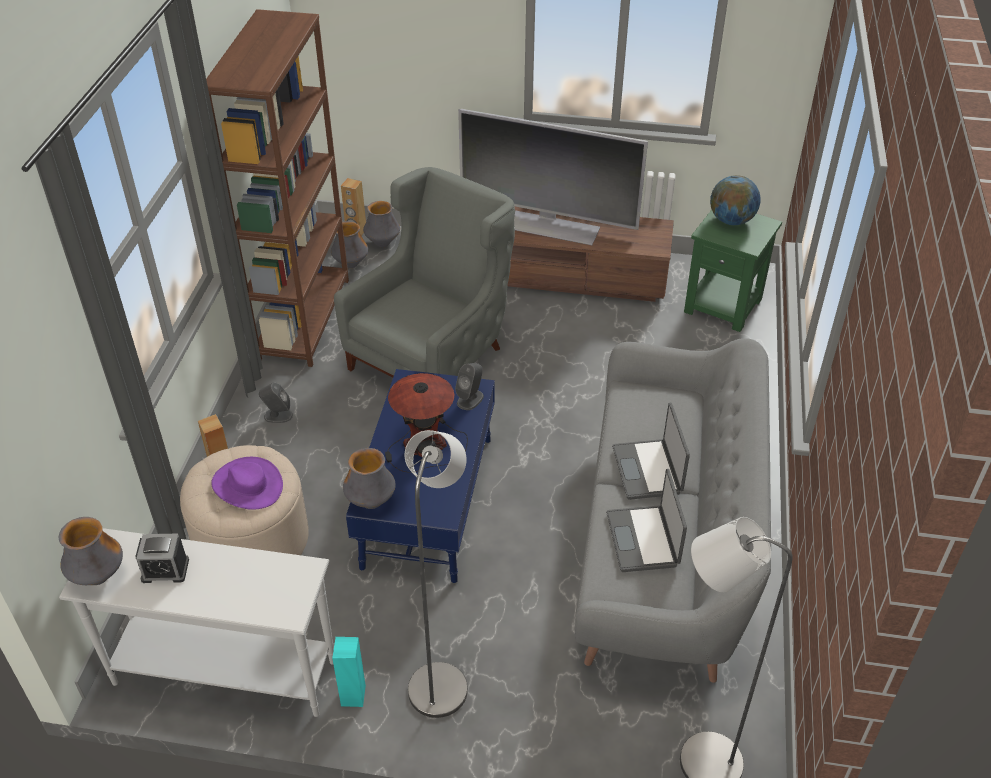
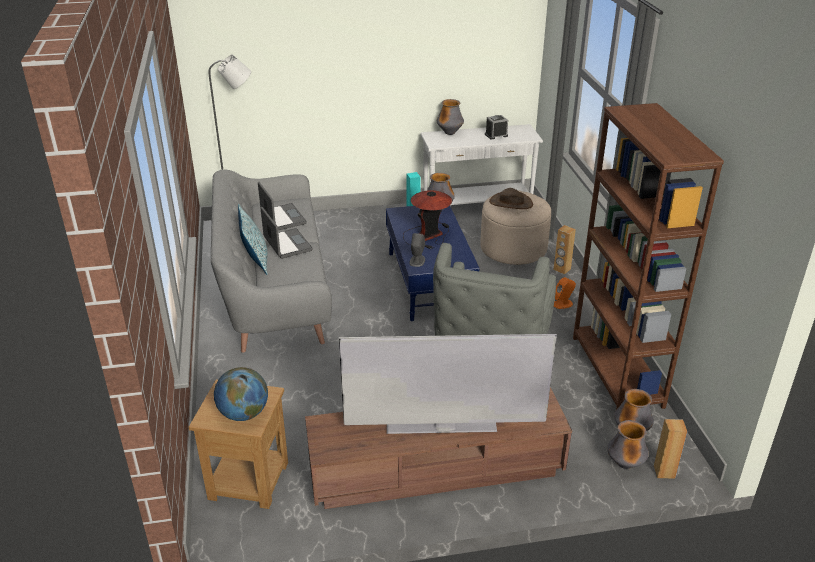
camera: 160 degrees right, 10 degrees down
vase [59,517,123,585] -> vase moved to [437,99,464,135]
purple hat [211,457,283,510] -> brown hat [489,188,533,209]
grey speaker [259,382,293,423] -> orange speaker [554,277,576,309]
grey floor lamp [405,430,468,718] -> none
green side table [684,210,782,332] -> brown side table [189,379,288,509]
none -> pillow [238,204,268,275]

